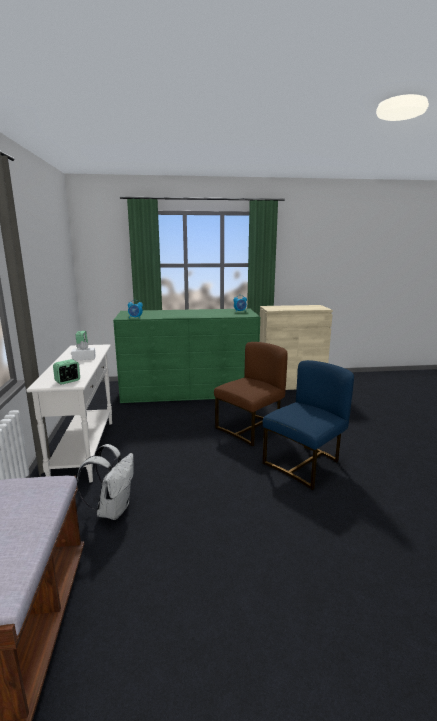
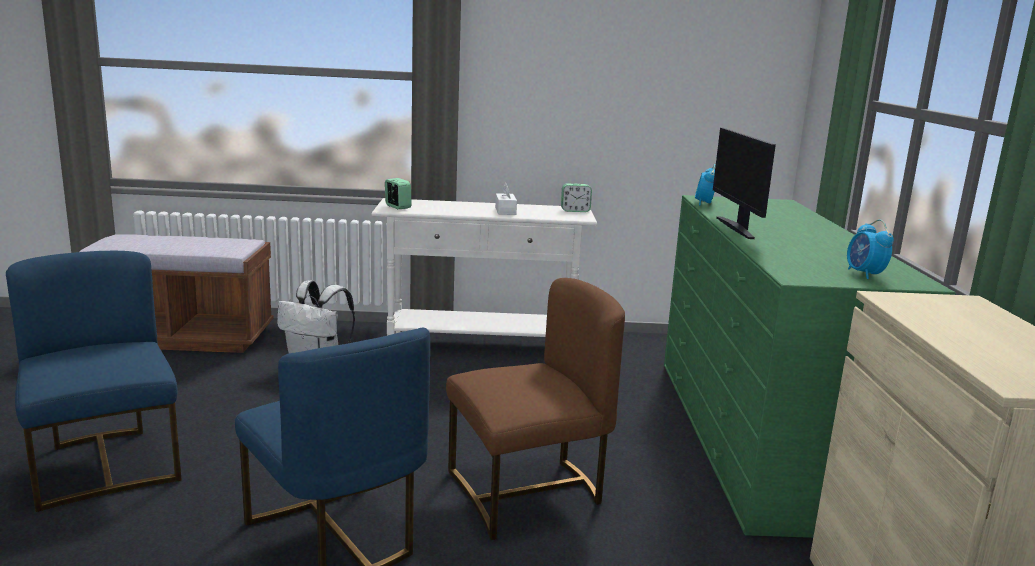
camera: 95 degrees right, 0 degrees up
brown chair [214,342,288,446] -> brown chair turned 75 degrees counterclockwise [446,278,625,540]
none -> blue chair [6,251,182,512]
none -> monitor [713,128,776,239]

